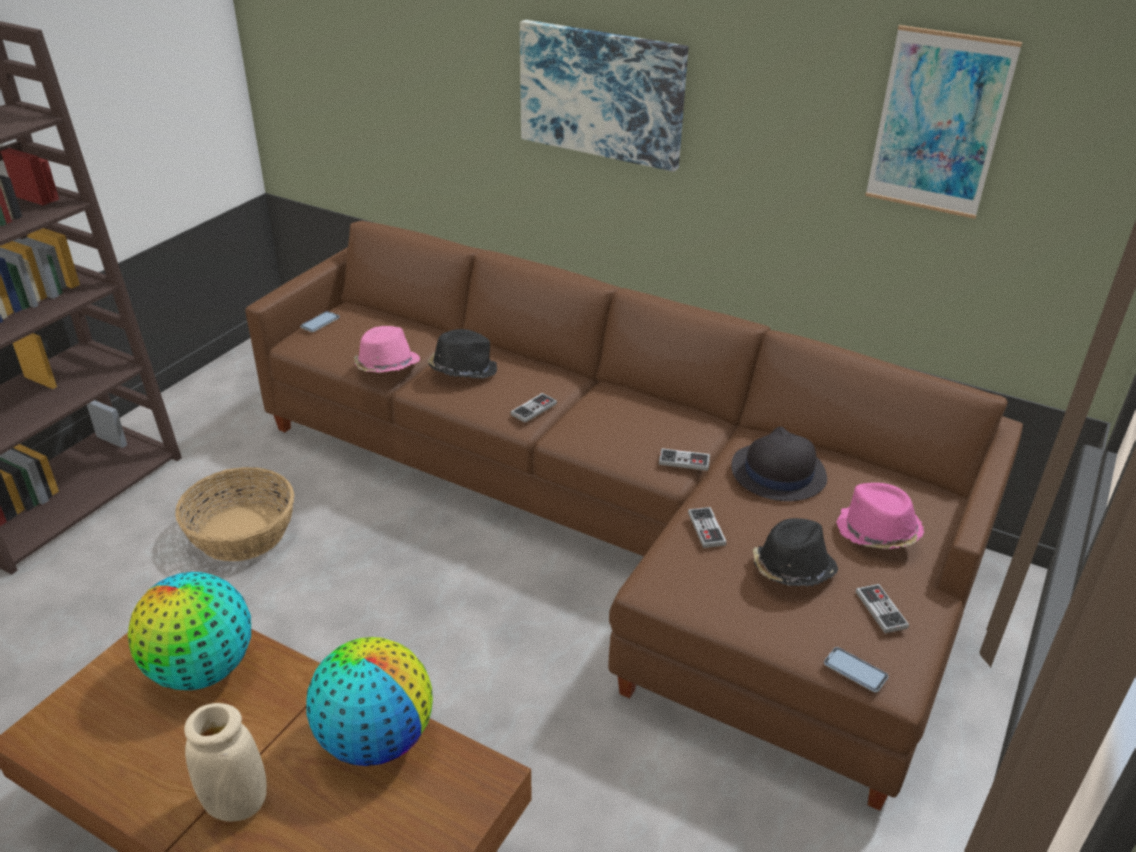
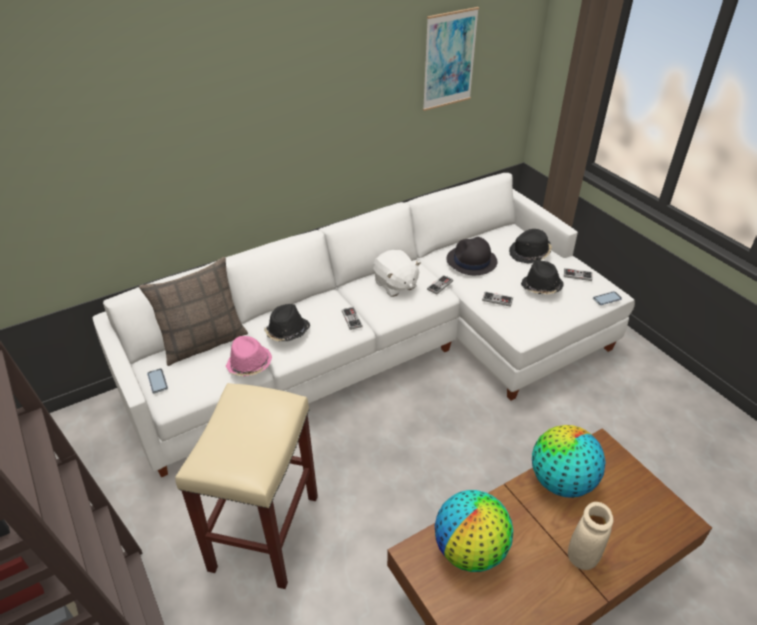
camera: 60 degrees left, 5 degrees up
basket [175,467,294,561] -> beige stool [175,383,318,589]
brown sofa [245,221,1023,811] -> white sofa [92,173,635,477]
picture [520,20,688,172] -> none
pink hat [836,483,924,549] -> black hat [509,229,552,263]
none -> pillow [139,257,248,366]
none -> white plush toy [373,250,421,297]

